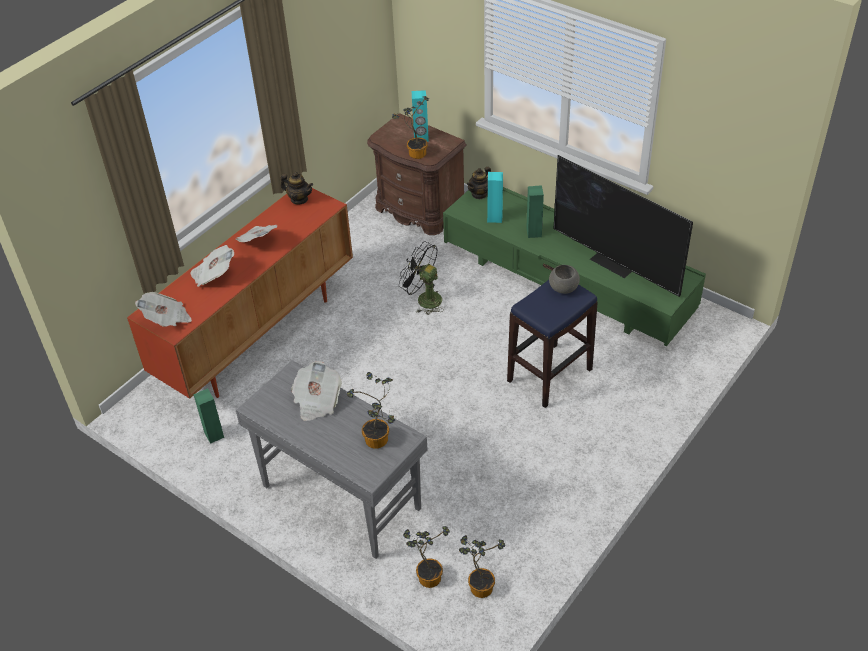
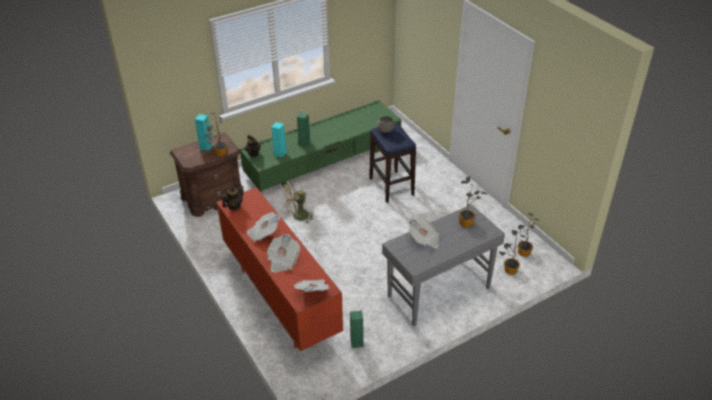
camera: 70 degrees left, 5 degrees down
black fan [399,241,444,315] -> beige fan [280,180,315,224]
television [554,155,693,297] -> none

